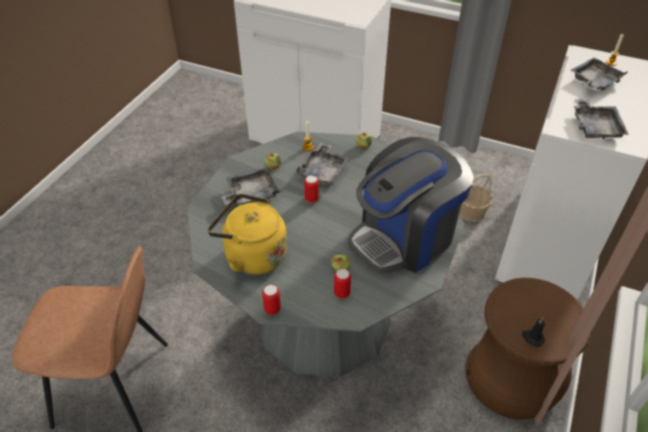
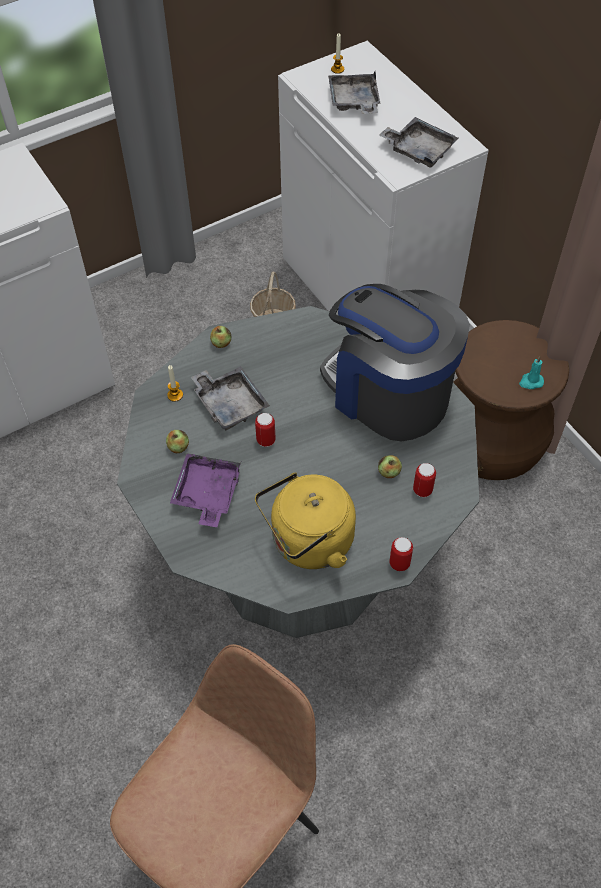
camera: 55 degrees left, 10 degrees up
grey tray [221,168,280,205] -> purple tray [170,453,241,527]
coffee machine [348,137,474,274] -> coffee machine turned 135 degrees clockwise [320,284,470,441]
black candle [522,317,545,347] -> turquoise candle [519,356,544,389]

